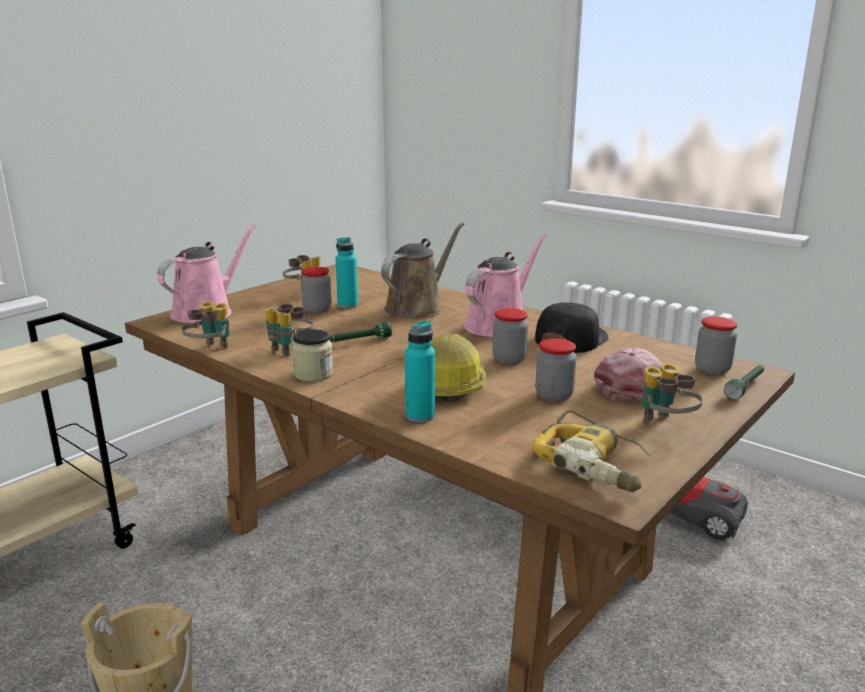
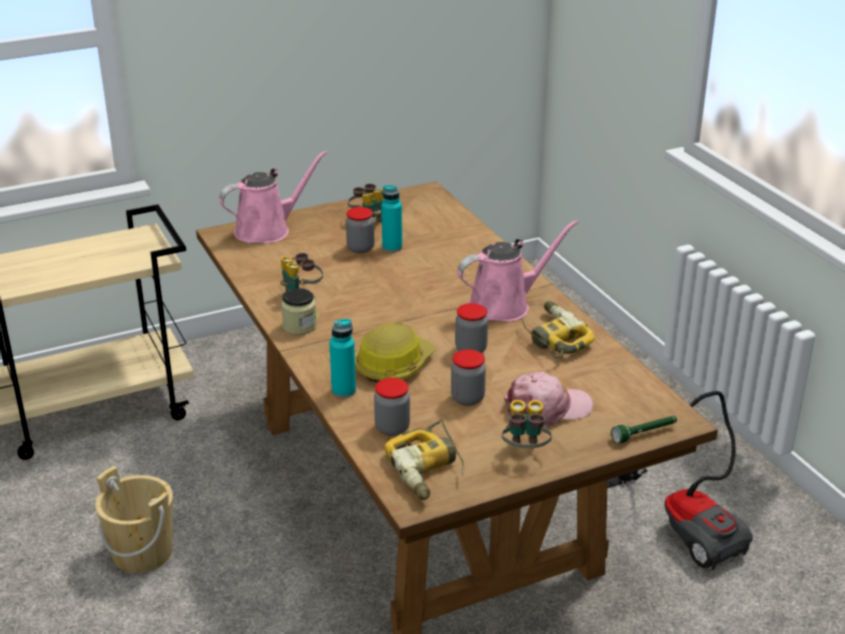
camera: 25 degrees right, 10 degrees up
binoculars [182,301,229,348] -> none
green flashlight [329,322,392,342] -> none
brown watering can [381,222,465,318] -> none
black cap [535,302,609,353] -> power drill [521,300,595,358]
jar [695,316,737,375] -> jar moved to [374,378,410,436]

